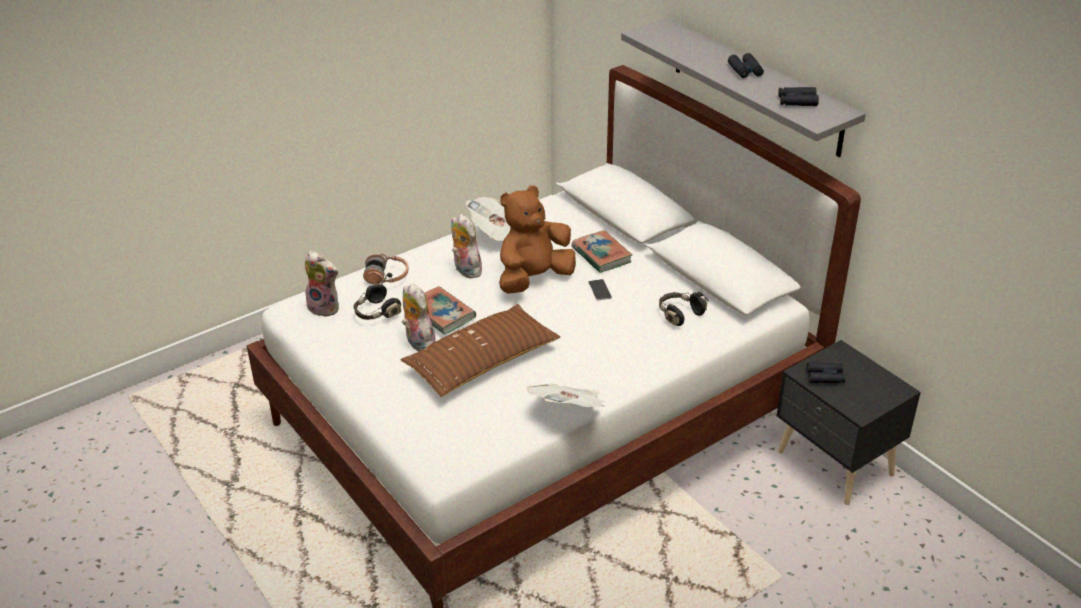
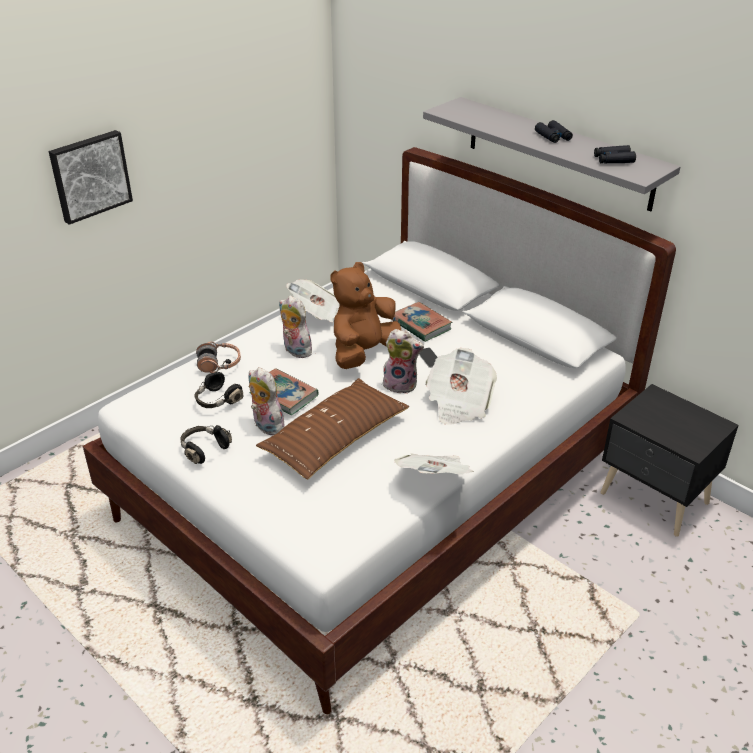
camera: 10 degrees left, 0 degrees up
plush toy [304,251,339,317] -> plush toy moved to [383,329,424,394]
black headphones [659,292,709,326] -> black headphones moved to [180,425,232,464]
black binoculars [807,362,846,383] -> none
none -> picture [49,130,133,225]
none -> newspaper [426,348,497,425]

